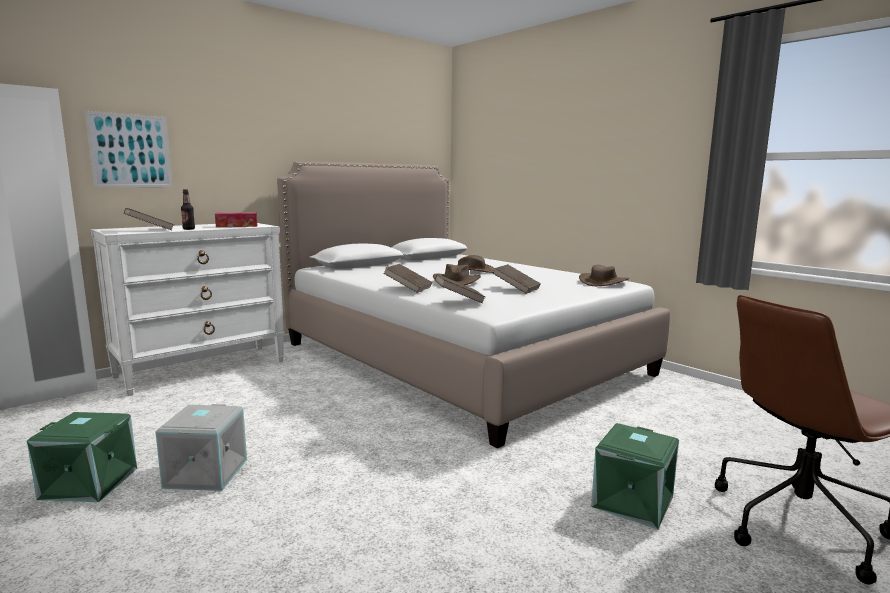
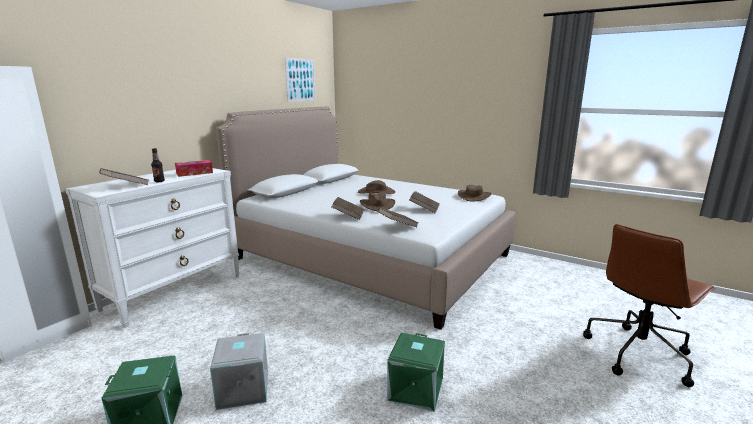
camera: 15 degrees left, 5 degrees up
picture [85,111,173,187] -> picture moved to [285,58,316,102]
green storage box [591,423,679,530] -> green storage box moved to [387,333,445,412]

